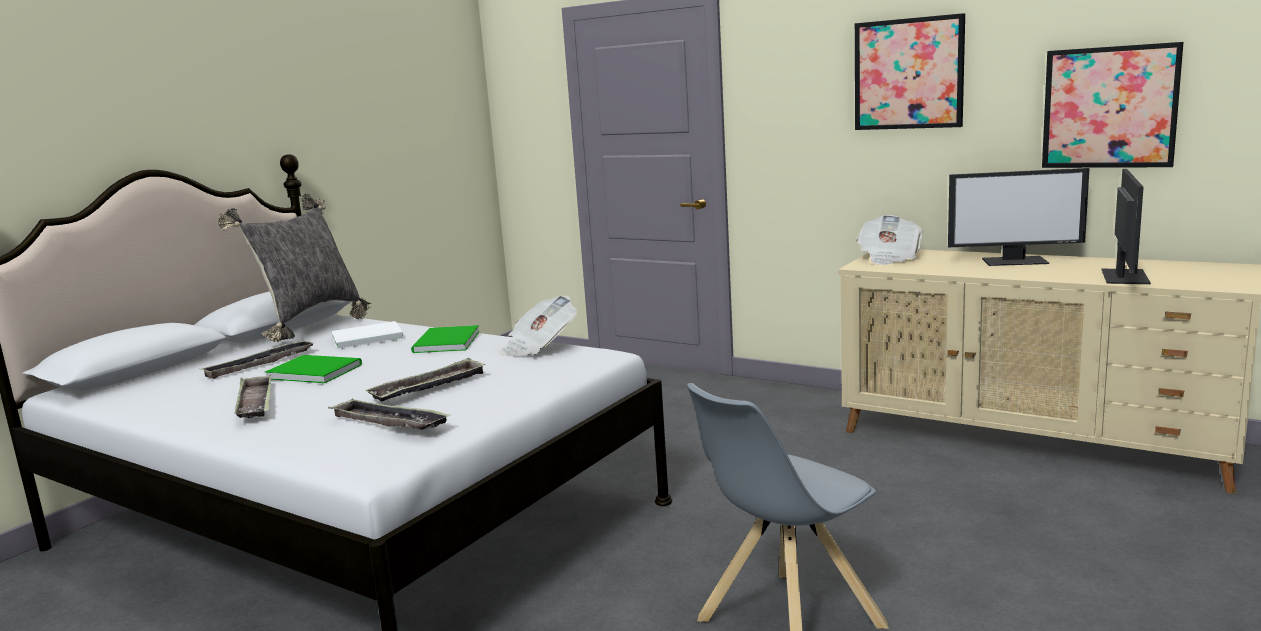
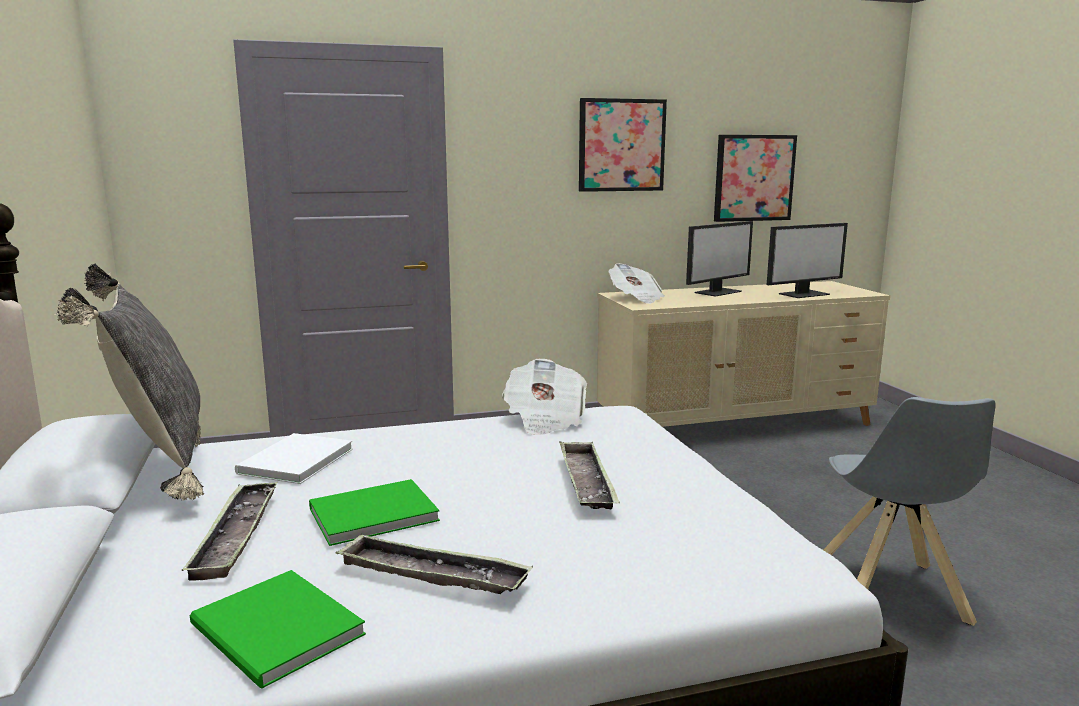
camera: 50 degrees left, 0 degrees up
tray [328,398,451,430] -> none
green book [411,325,480,353] -> green book moved to [190,570,366,689]
monitor [1102,169,1151,284] -> monitor turned 90 degrees clockwise [767,223,848,298]

